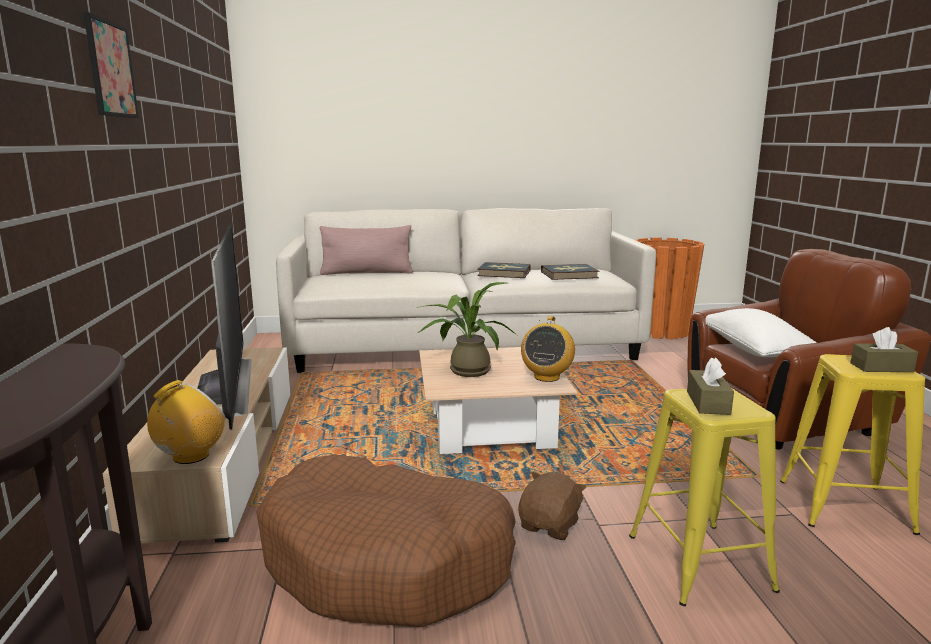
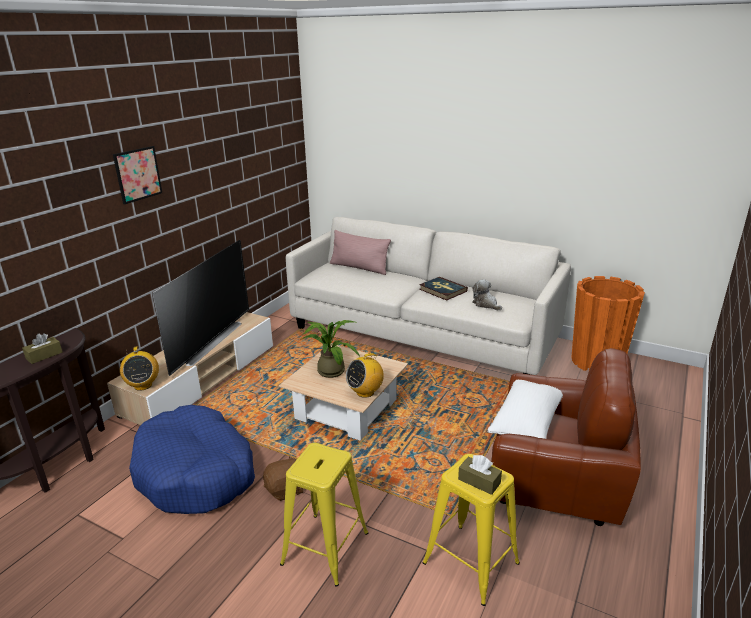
camera: 35 degrees right, 10 degrees up
radio [147,380,226,464] -> radio turned 90 degrees clockwise [120,346,159,391]
brown dog bed [256,455,516,627] -> blue dog bed [129,405,255,514]
book [541,264,599,280] -> plush toy [472,279,502,310]
brown tissue box [687,357,734,415] -> brown tissue box moved to [22,333,63,364]

